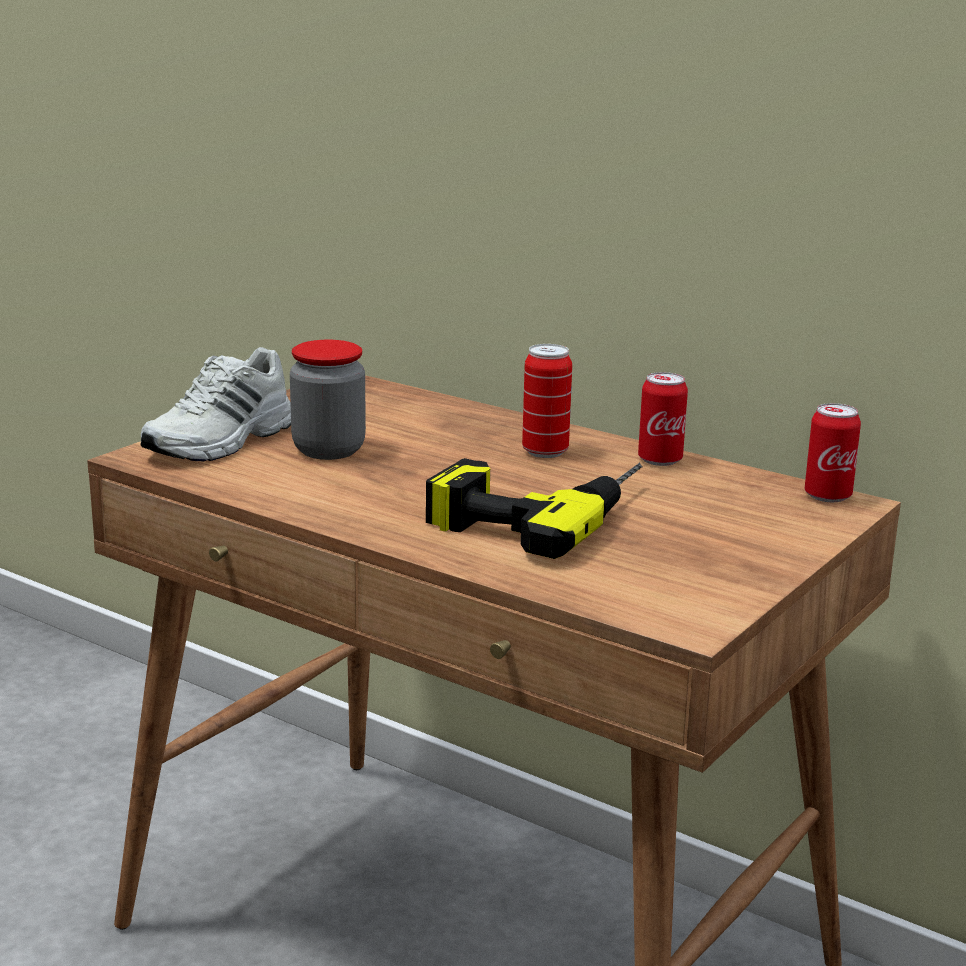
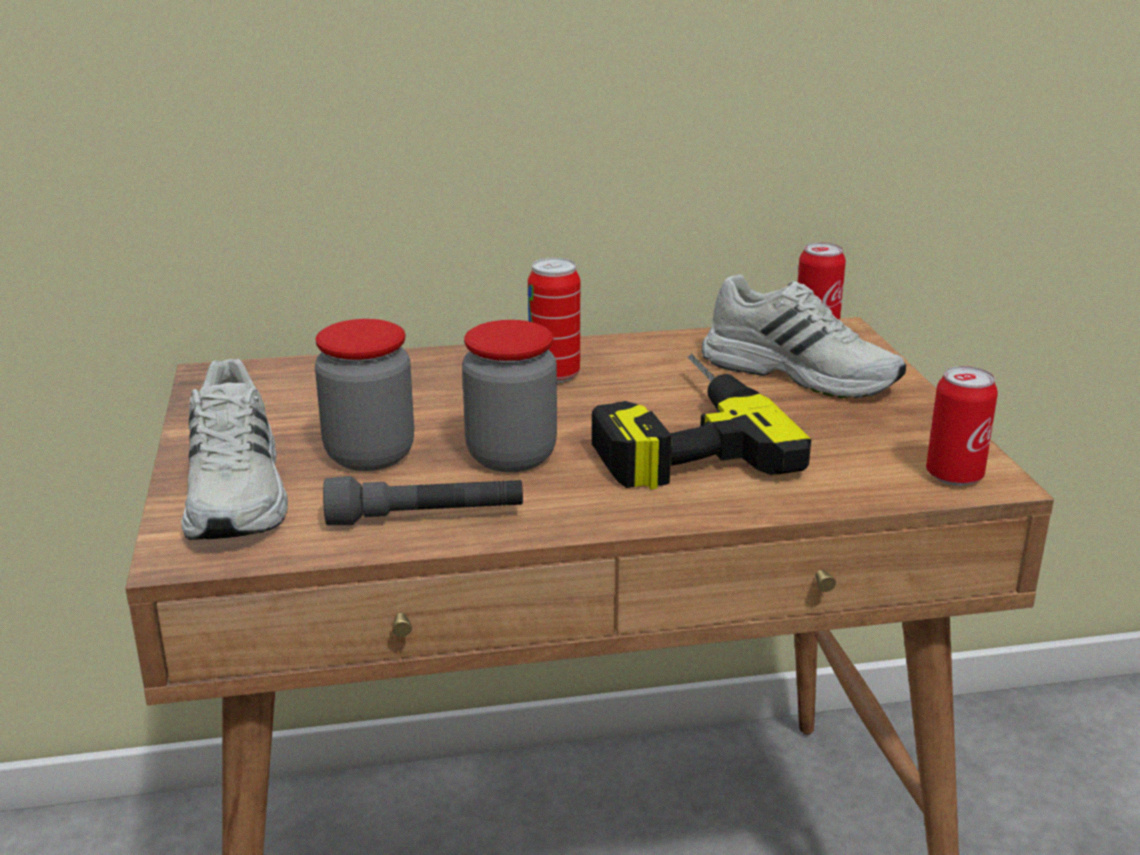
camera: 45 degrees left, 5 degrees up
can [638,372,688,466] -> can moved to [926,366,998,486]
none -> grey flashlight [323,476,523,525]
none -> jar [462,320,557,472]
none -> white shoe [702,274,906,399]

